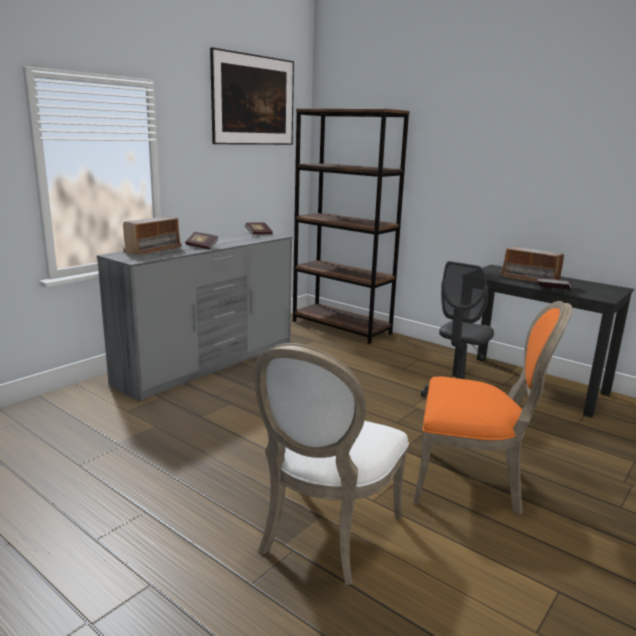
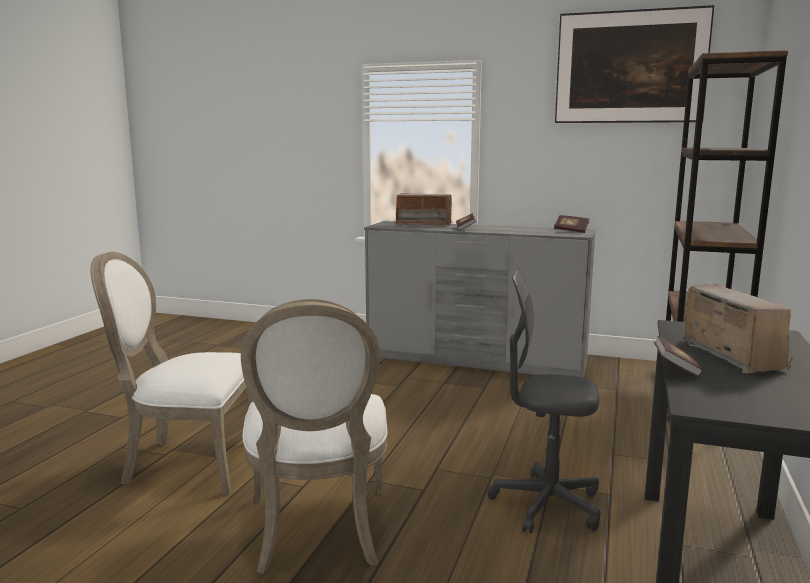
camera: 70 degrees right, 5 degrees down
orange chair [413,301,573,515] -> white chair [241,299,387,574]
radio [500,246,567,282] -> radio turned 150 degrees clockwise [682,284,793,374]

